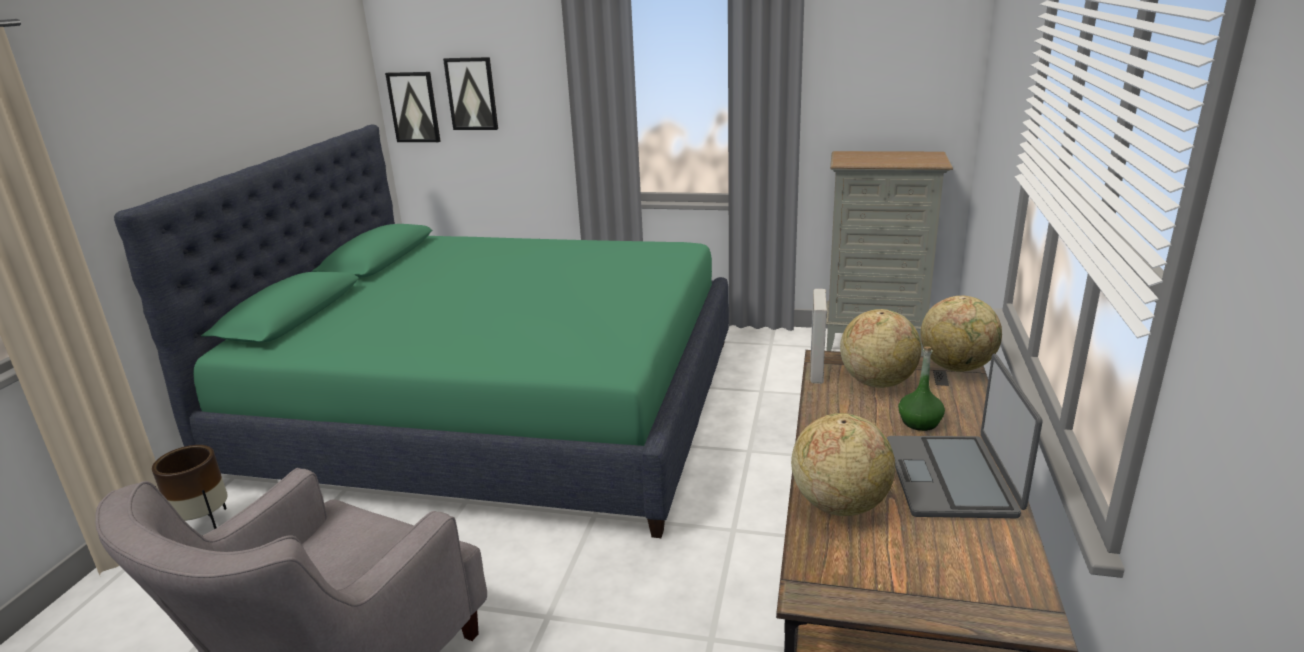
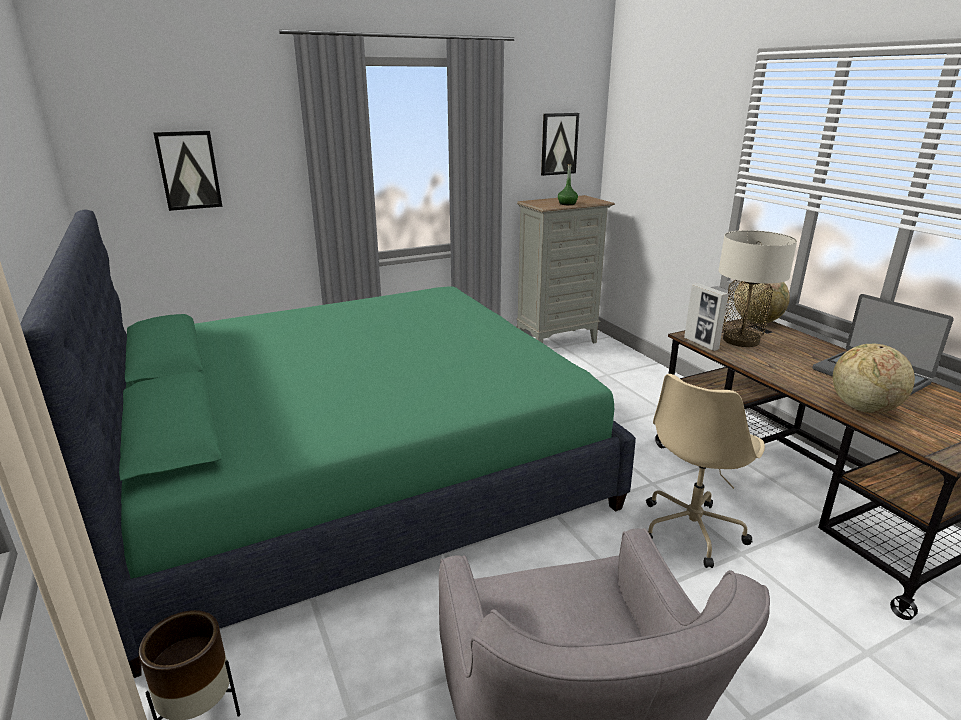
camera: 40 degrees left, 0 degrees up
picture [385,72,441,142] -> picture moved to [541,113,579,176]
globe [840,309,921,388] -> table lamp [718,230,797,347]
green bottle [898,346,945,431] -> green bottle moved to [558,164,578,205]
none -> beige office chair [646,374,765,568]

